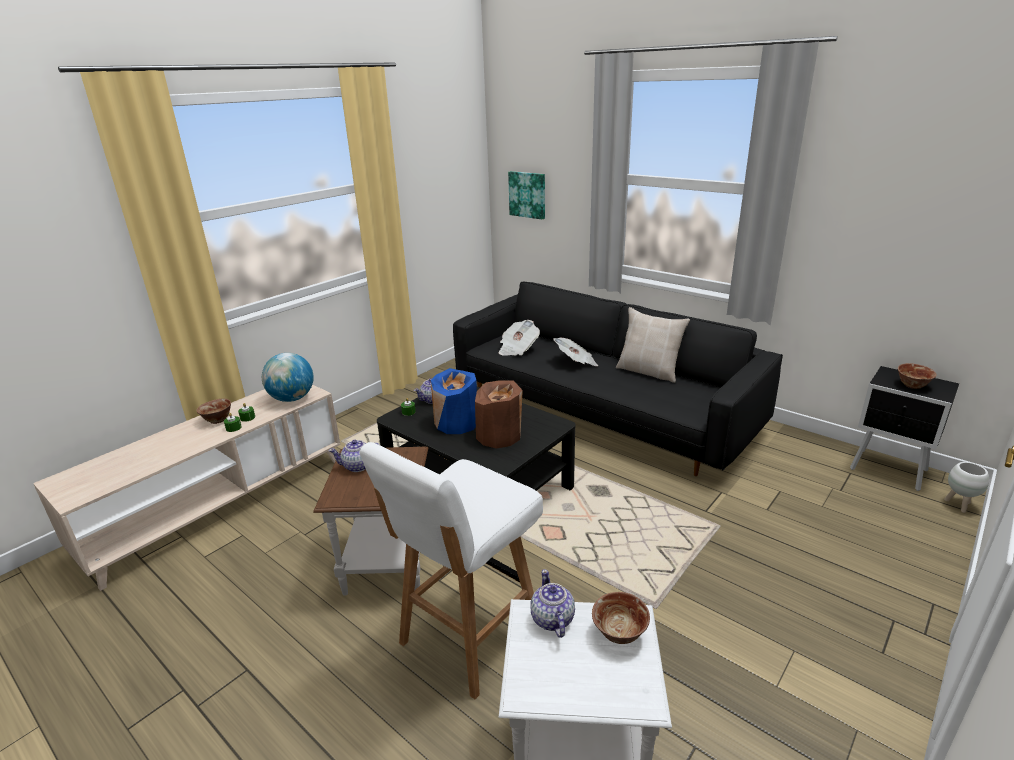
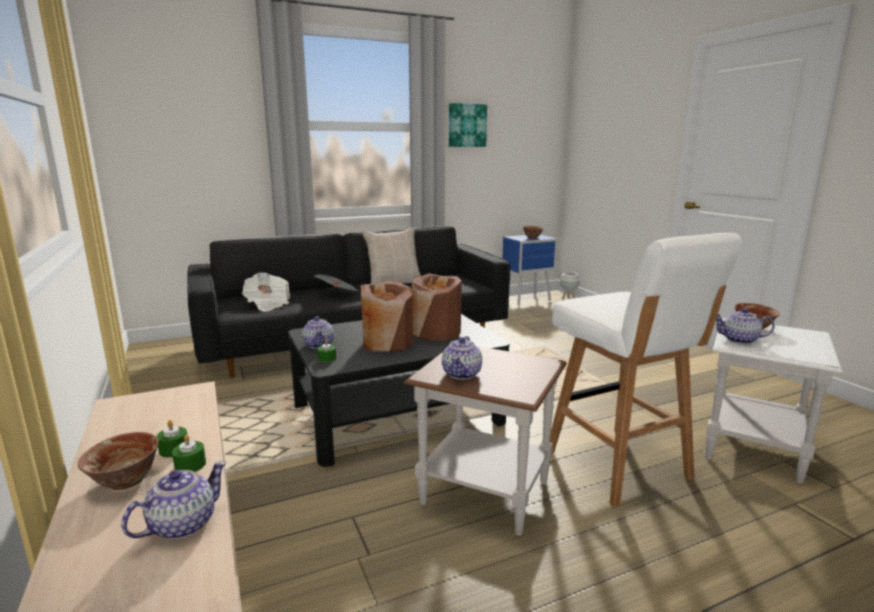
camera: 65 degrees left, 10 degrees down
globe [262,353,314,402] -> none
blue vase [431,368,477,434] -> brown vase [361,281,413,352]
picture [508,171,545,219] -> picture moved to [449,103,487,147]
black nightstand [850,366,959,491] -> blue nightstand [503,234,558,305]
none -> teapot [121,461,227,539]

